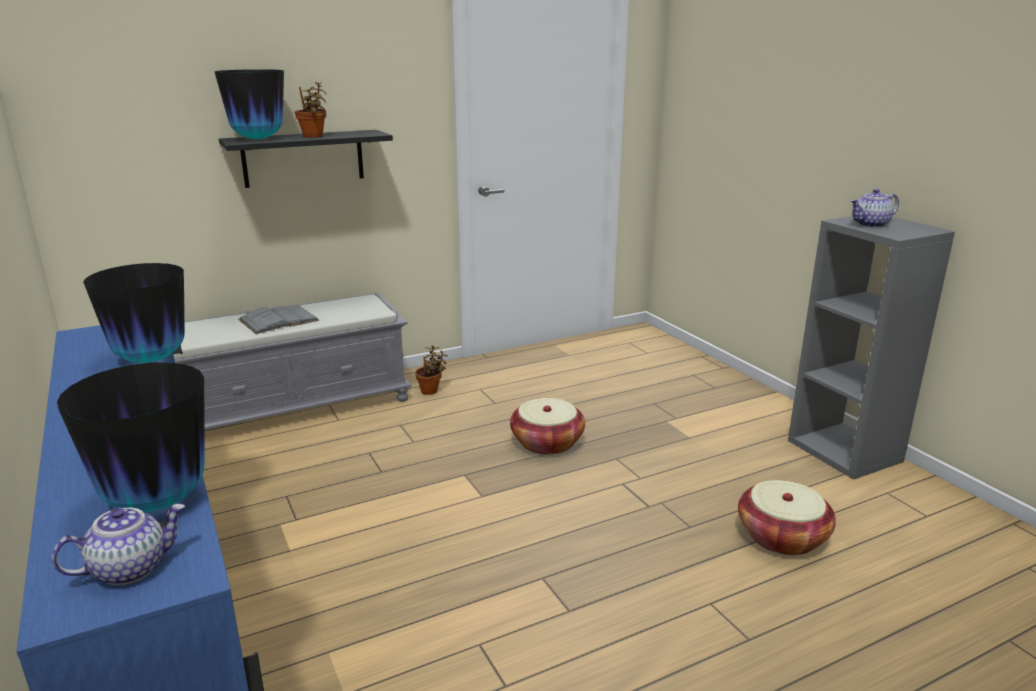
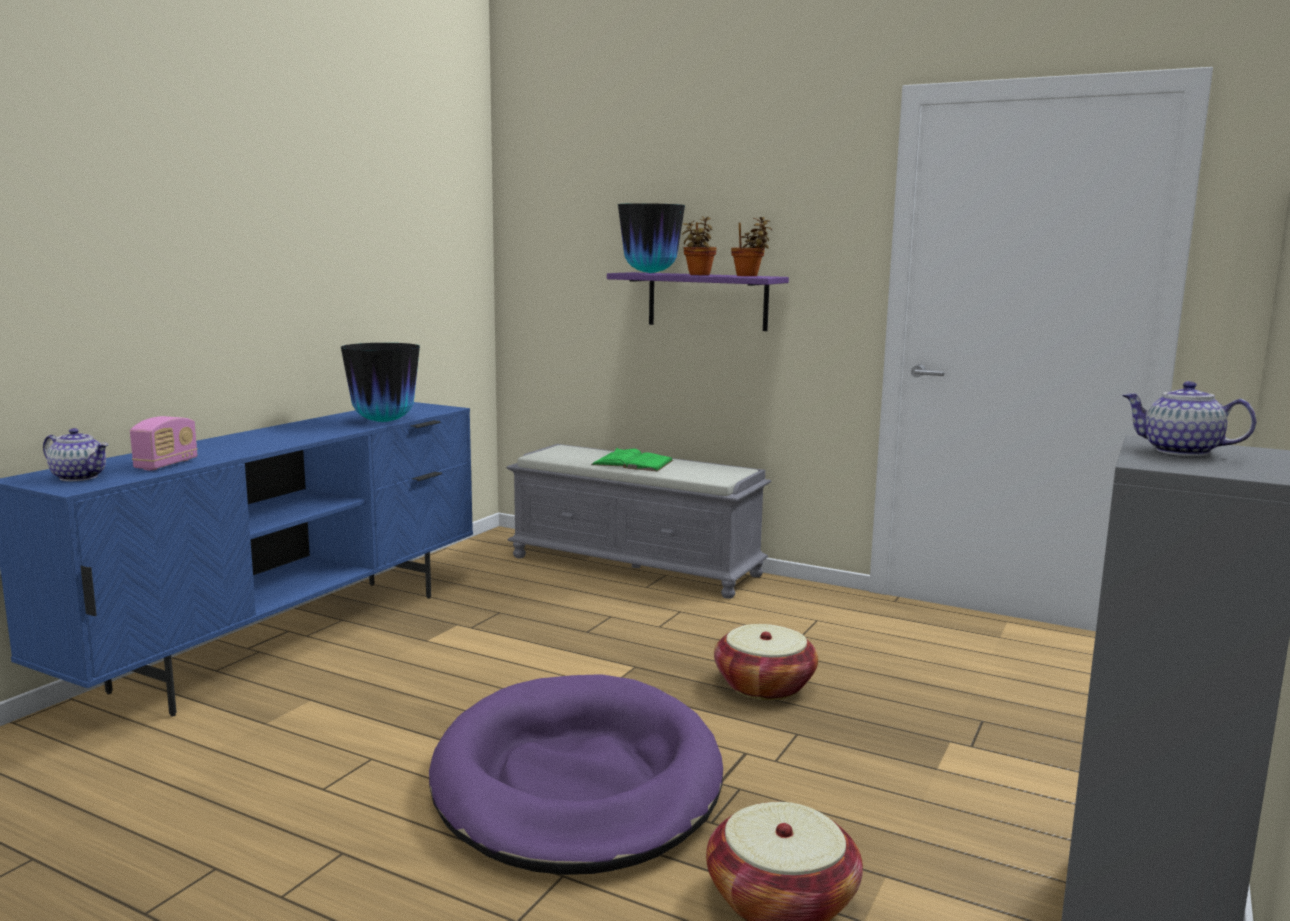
camera: 55 degrees right, 10 degrees down
vase [57,362,205,512] -> radio [130,416,198,470]
black shelf [219,130,393,188] -> purple shelf [607,272,789,331]
grey book [238,305,320,334] -> green book [591,448,673,471]
potted plant [415,345,448,395] -> potted plant moved to [731,217,772,276]
none -> purple dog bed [429,674,723,875]

